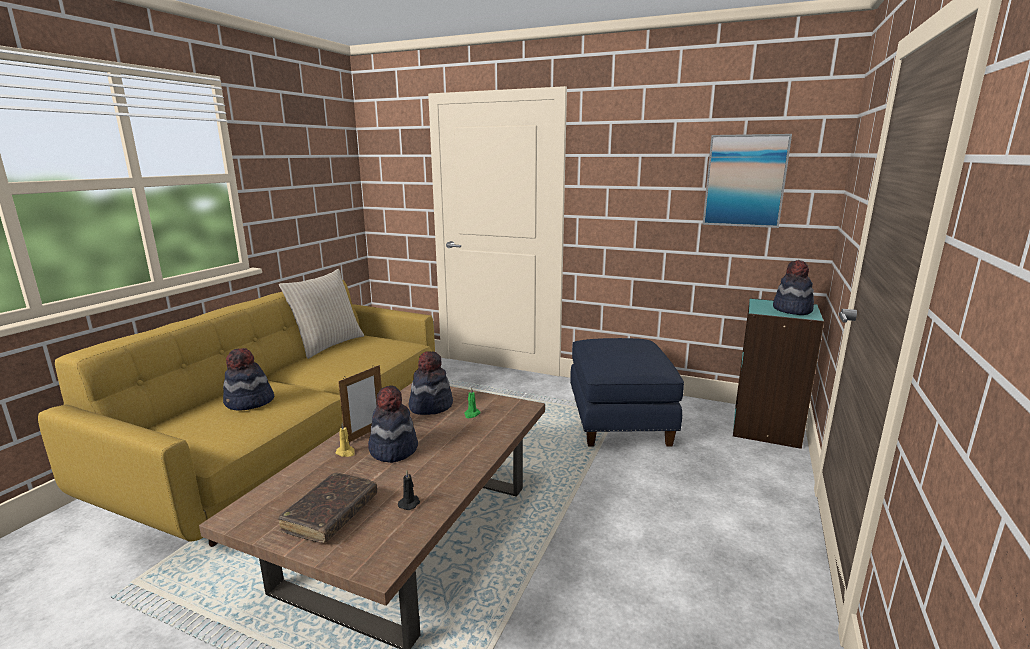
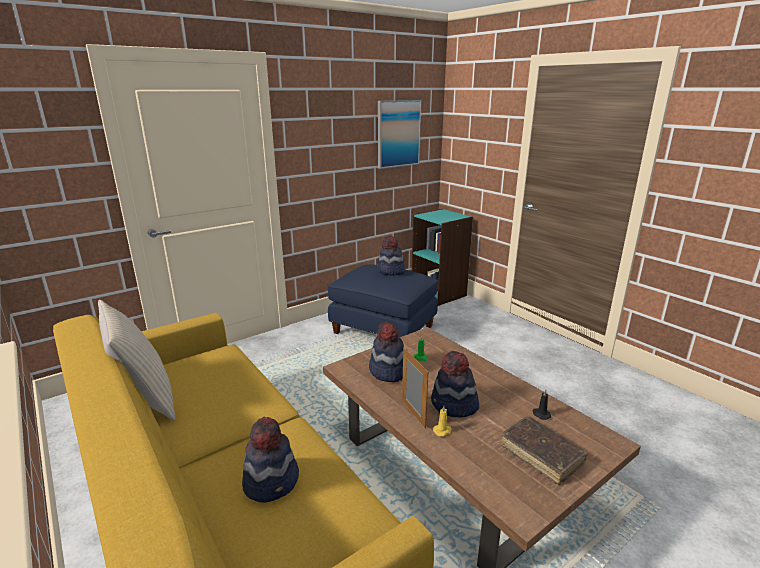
camera: 60 degrees left, 5 degrees up
hat [773,260,814,315] -> hat moved to [377,236,405,275]

